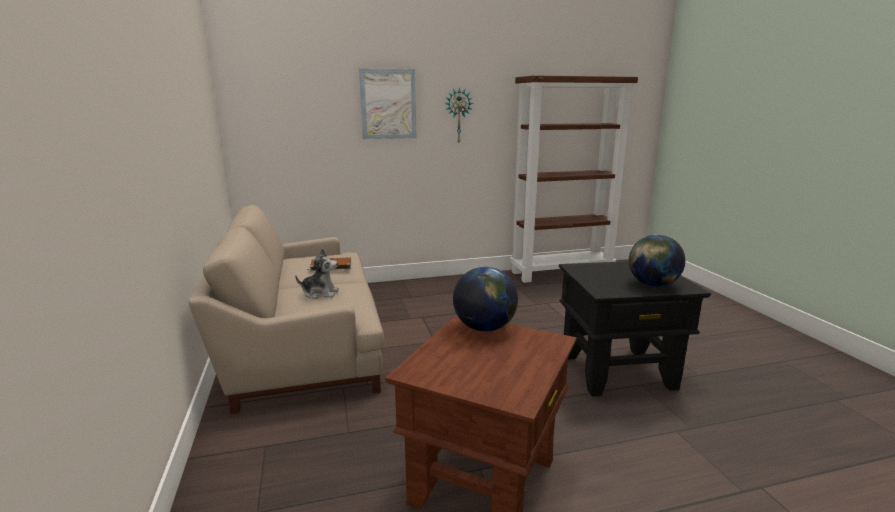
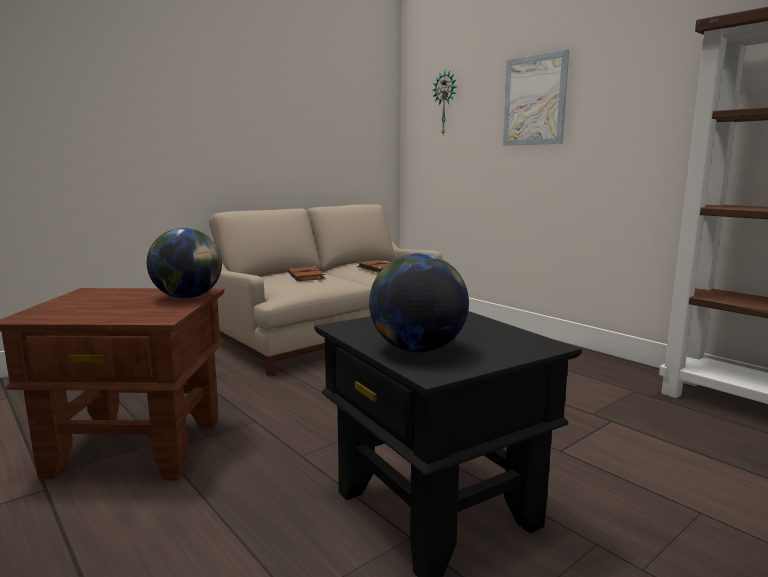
camera: 65 degrees right, 5 degrees down
plush toy [295,249,339,299] -> brown book [287,266,326,281]
wall clock [445,87,474,142] -> wall clock moved to [432,70,457,134]

